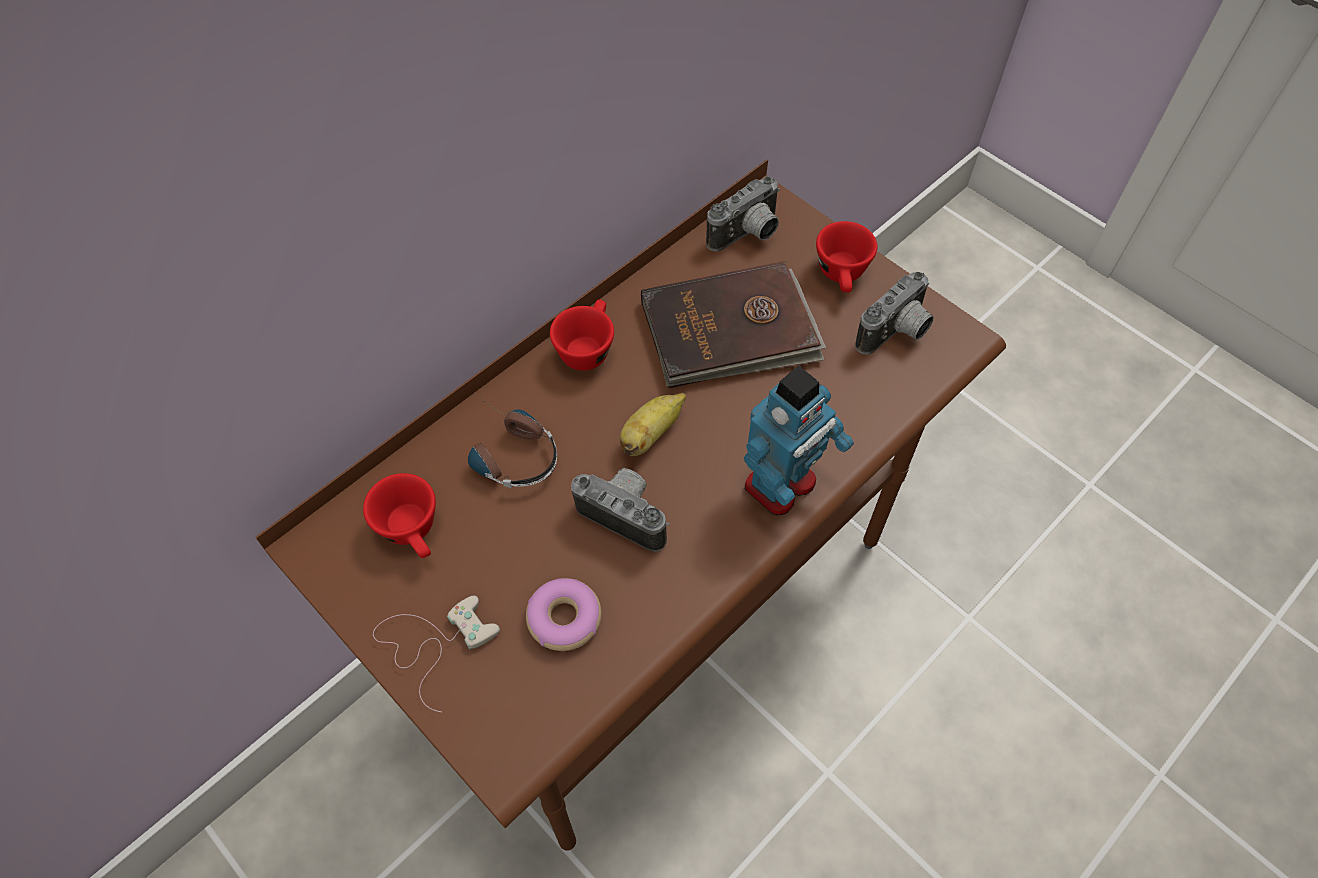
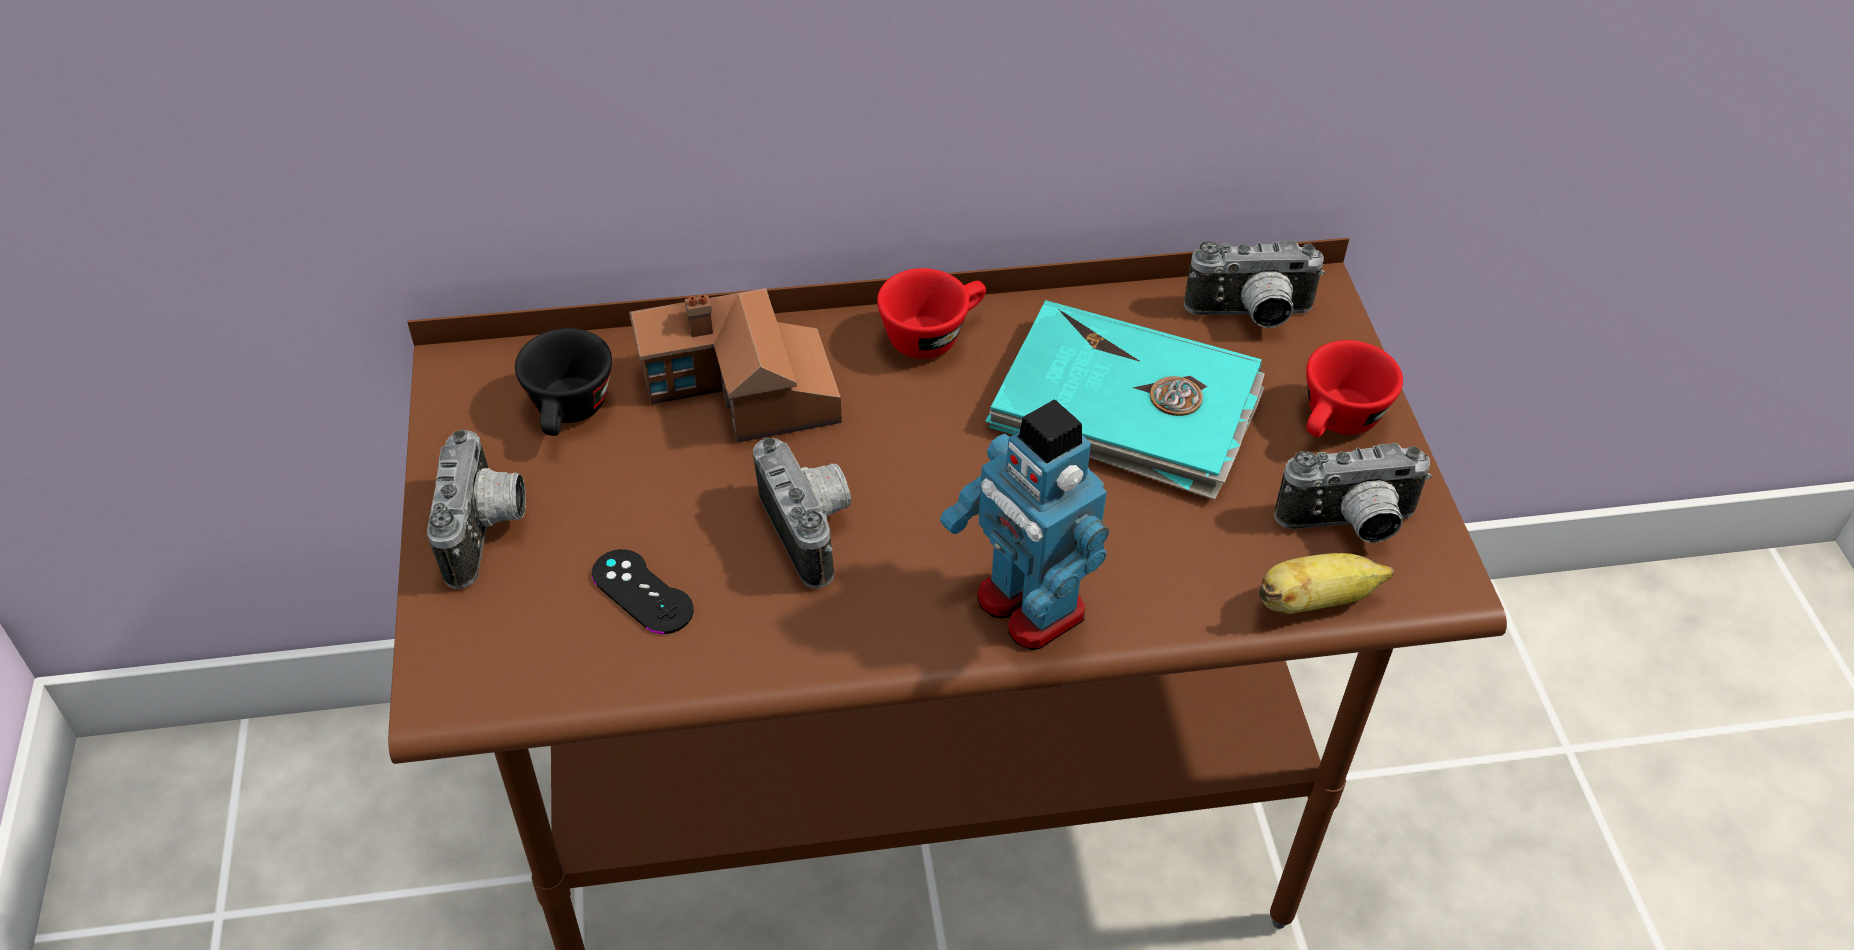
camera: 35 degrees right, 10 degrees down
red cup [363,473,436,558] -> black cup [515,328,612,436]
white game controller [373,595,500,712] -> camera [427,429,526,589]
headphones [468,398,558,488] -> toy house [629,288,842,443]
donut [526,578,601,651] -> black game controller [592,549,694,634]
banana [620,393,686,456] -> banana moved to [1259,553,1394,614]
brown book [641,261,826,388] -> turquoise book [985,300,1265,500]
toy robot [744,366,854,516] -> toy robot turned 60 degrees clockwise [940,399,1109,650]

